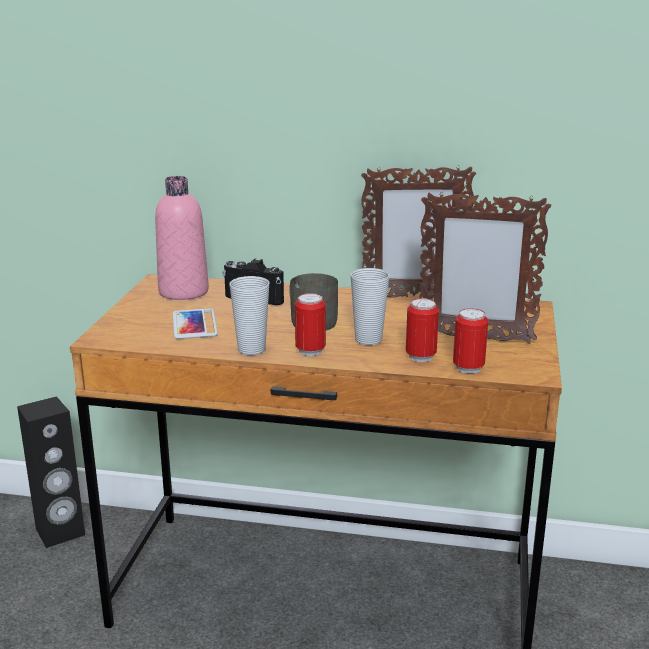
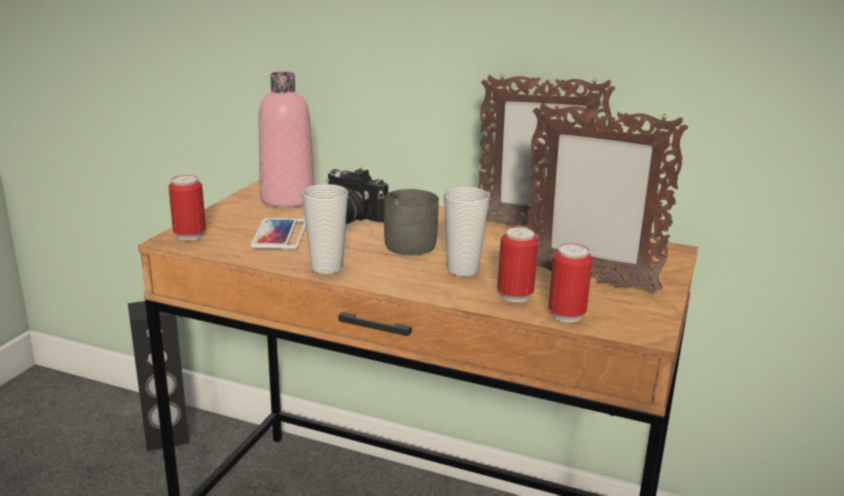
camera: 10 degrees right, 0 degrees up
can [295,293,326,356] -> can moved to [169,175,206,241]

